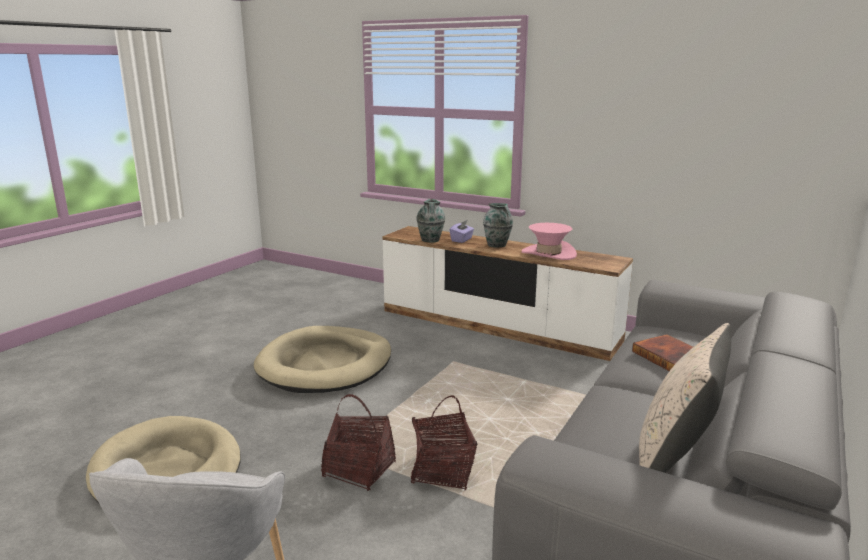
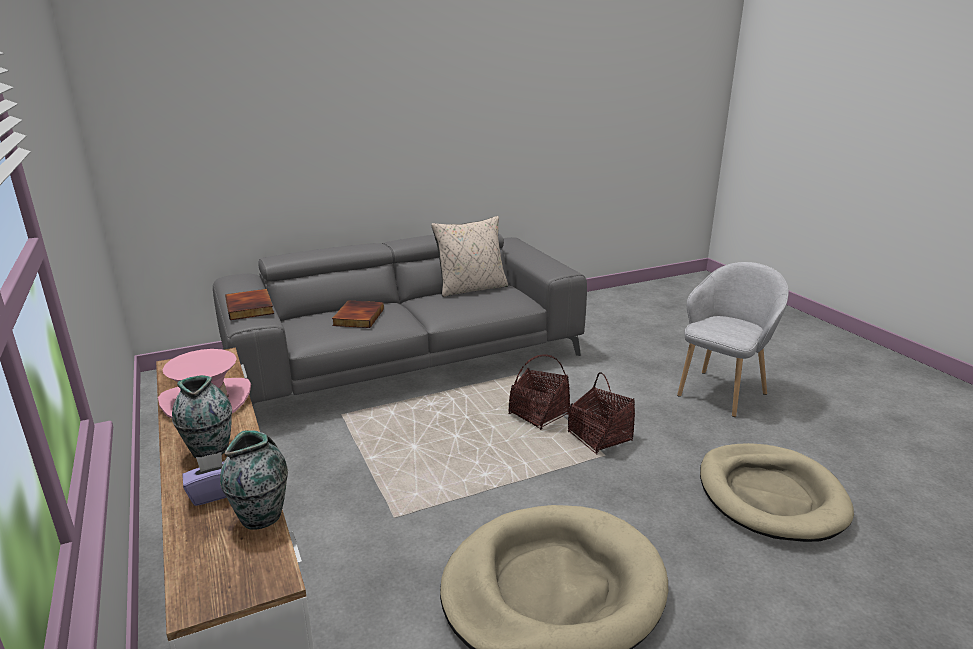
camera: 145 degrees left, 5 degrees up
none -> book [225,289,274,320]

